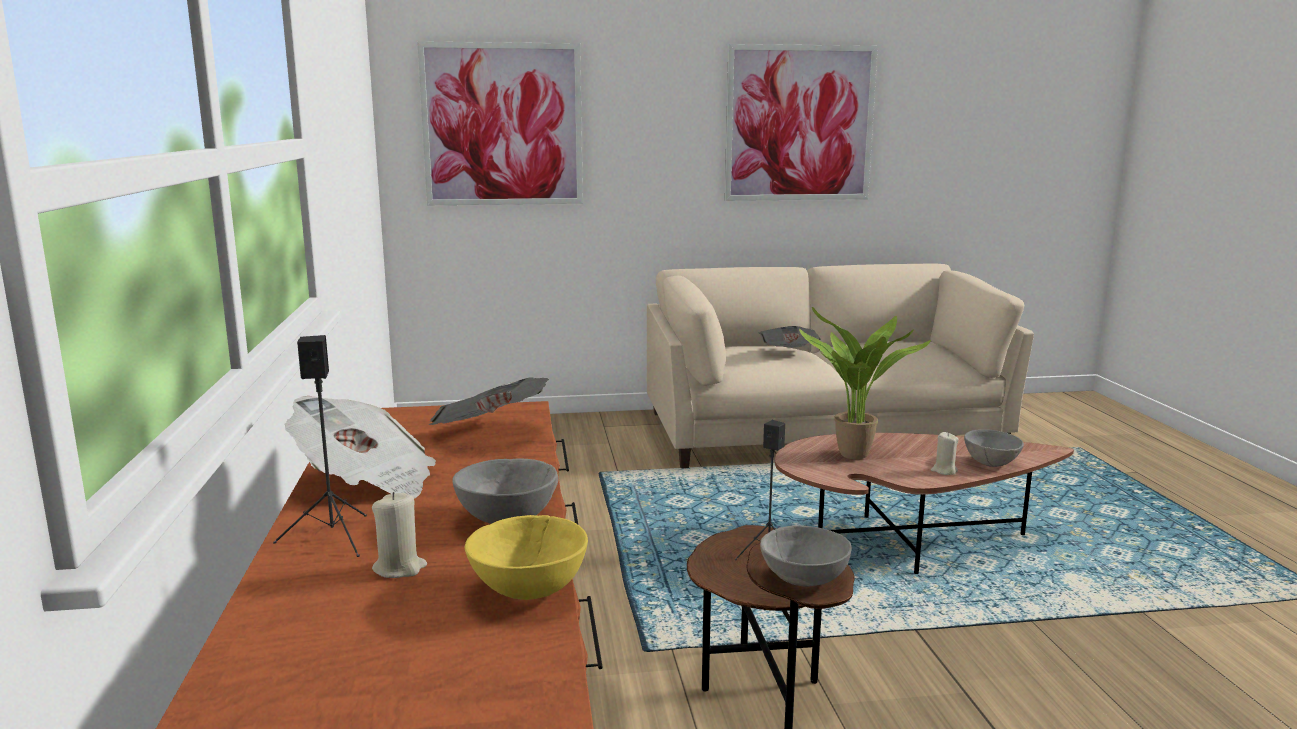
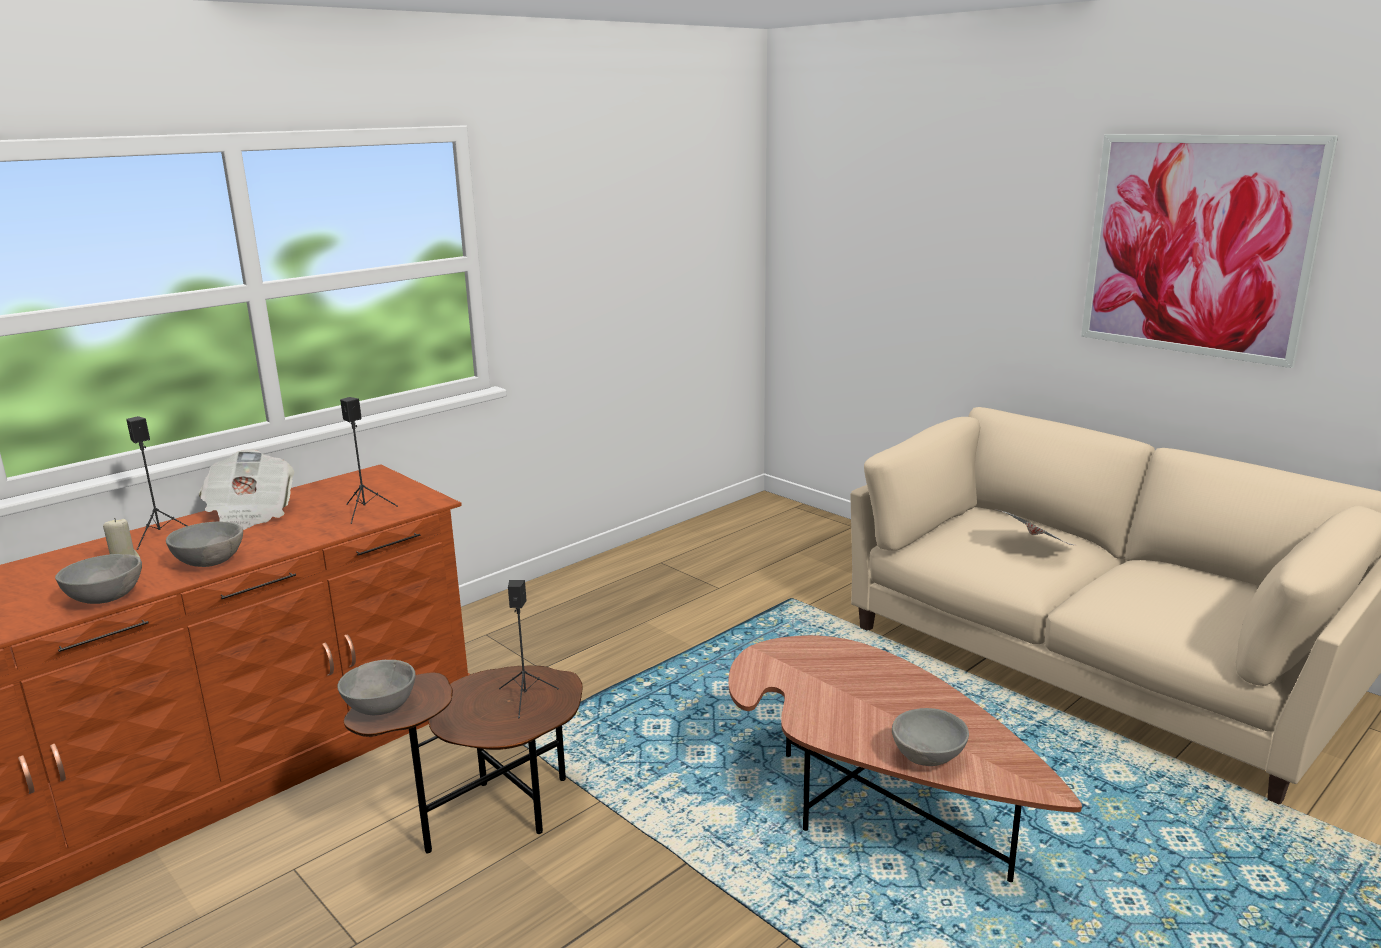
camera: 55 degrees right, 5 degrees up
picture [417,41,583,205] -> none
newspaper [429,377,549,425] -> black speaker [340,397,398,524]
yellow bowl [465,515,588,600] -> grey bowl [55,554,142,604]
potted plant [799,307,931,460] -> none
beige candle [931,432,959,475] -> none

